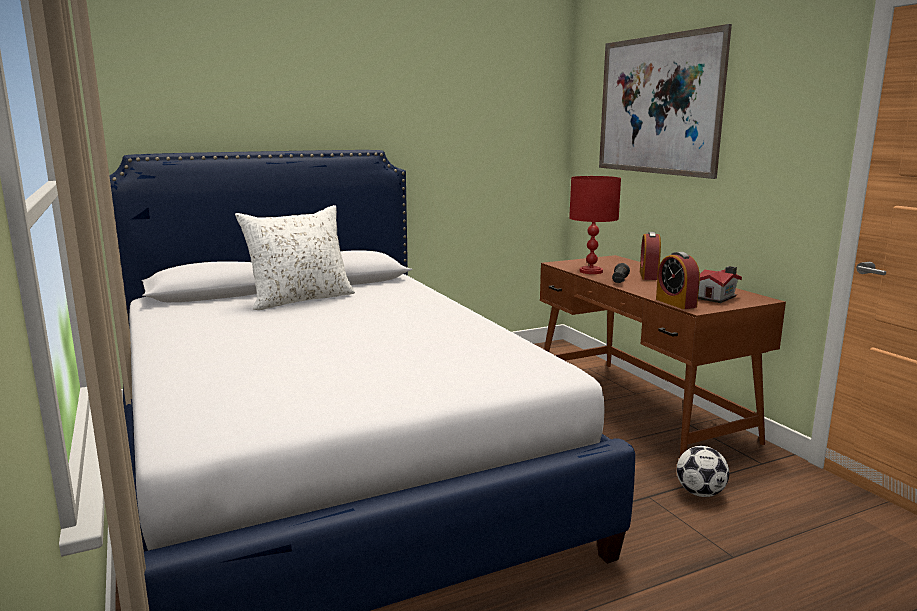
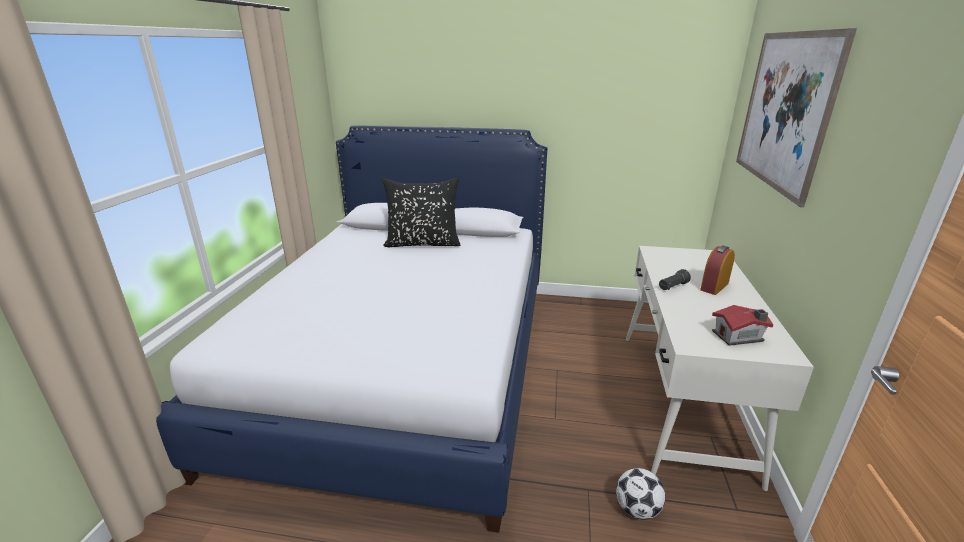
camera: 35 degrees right, 10 degrees up
white pillow [235,205,355,310] -> black pillow [382,178,461,247]
brown desk [540,255,786,456] -> white desk [626,246,814,491]
red table lamp [569,176,621,274] -> none
alarm clock [656,252,700,309] -> none

